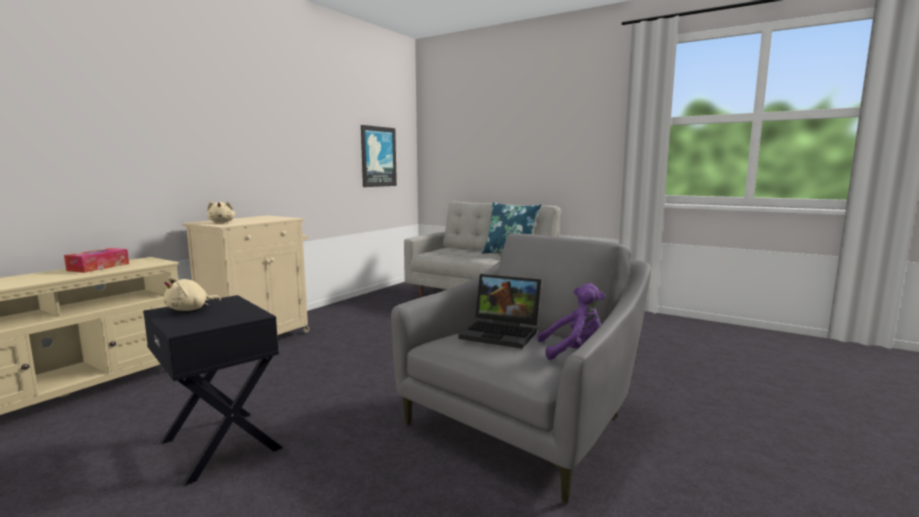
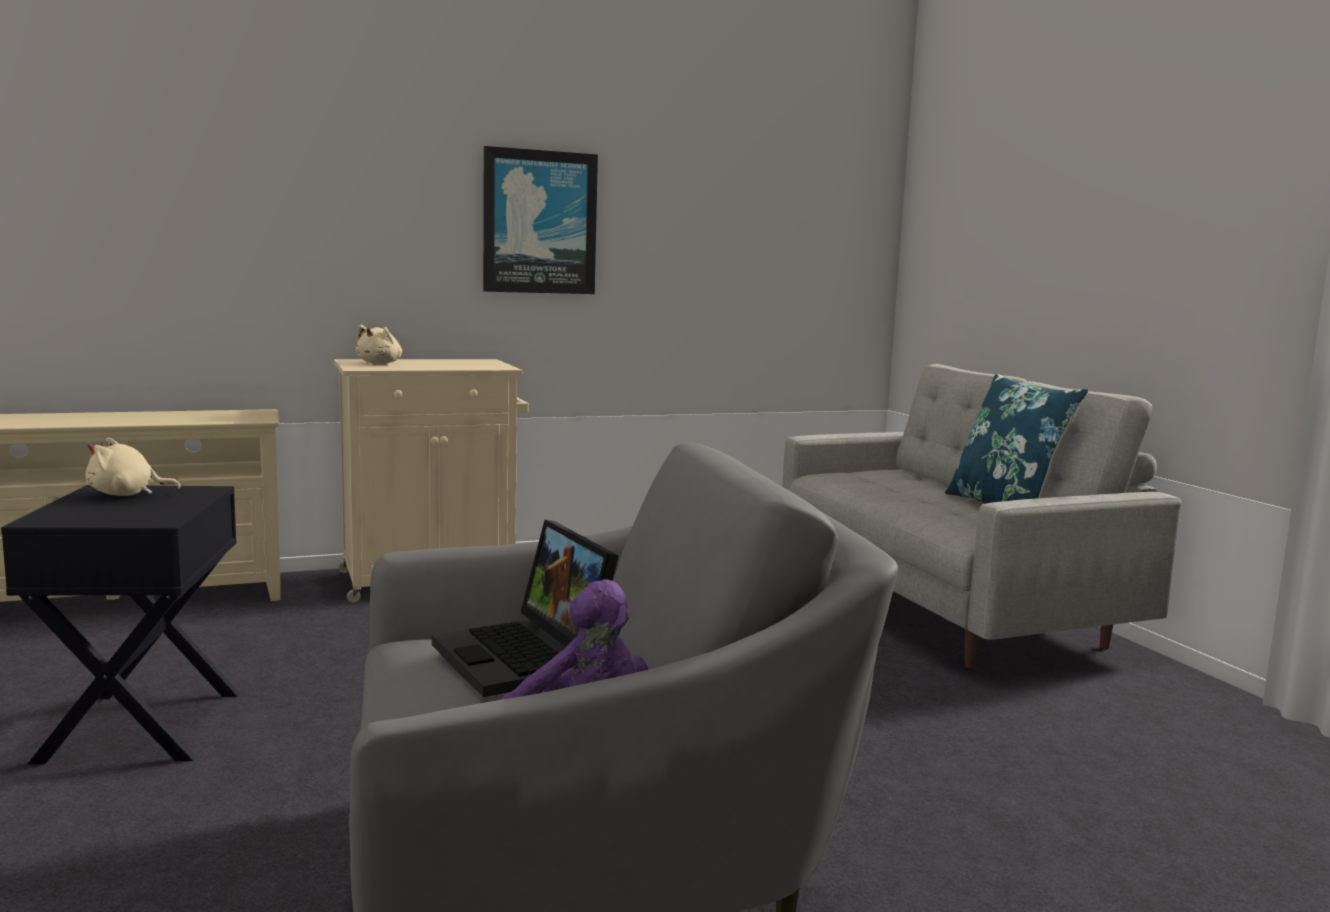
camera: 35 degrees right, 0 degrees up
tissue box [64,248,129,273] -> none
picture [361,125,397,187] -> picture moved to [483,146,598,294]

